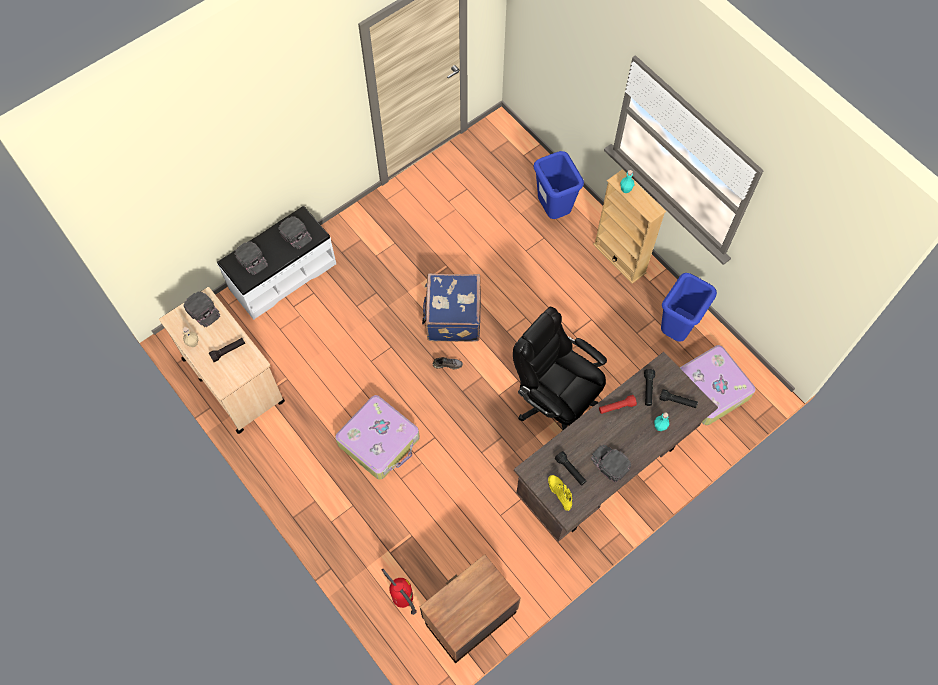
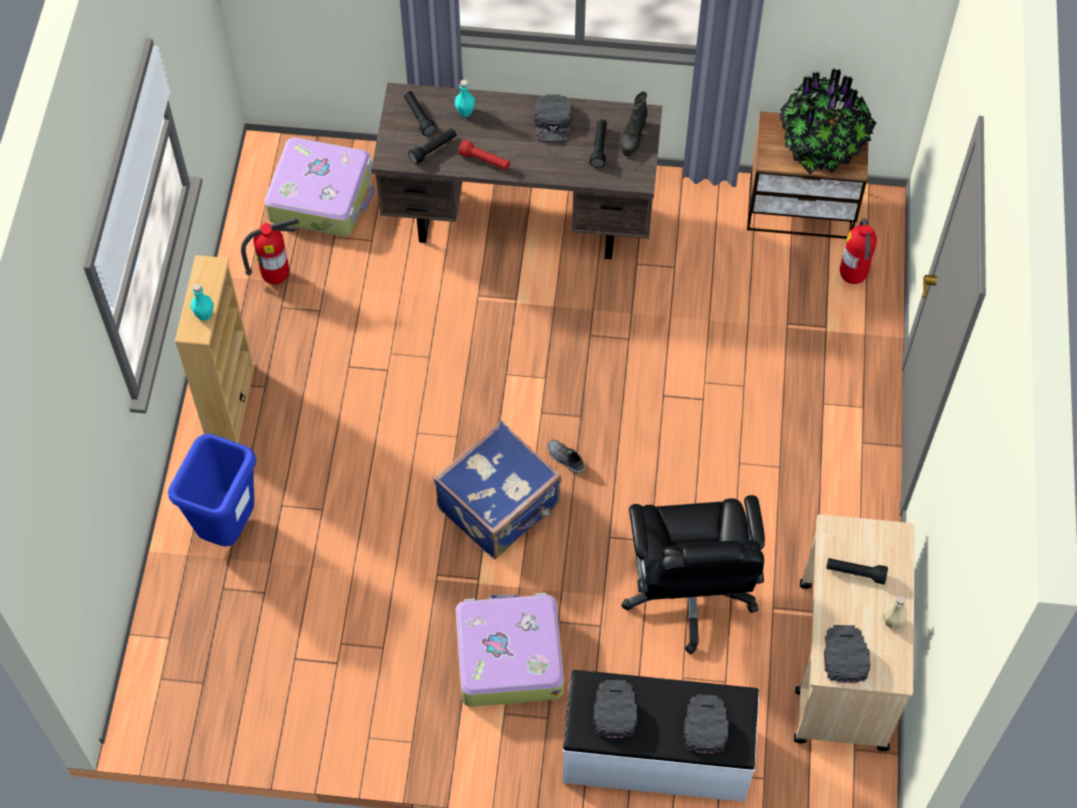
camera: 135 degrees left, 5 degrees down
suitcase [335,395,420,480] -> suitcase moved to [456,593,564,707]
black office chair [513,307,607,430] -> black office chair moved to [621,495,765,654]
yellow boot [548,475,572,511] -> black boot [621,91,648,156]
blue trash can [661,273,717,342] -> fire extinguisher [241,218,299,285]
none -> potted plant [780,68,876,175]

